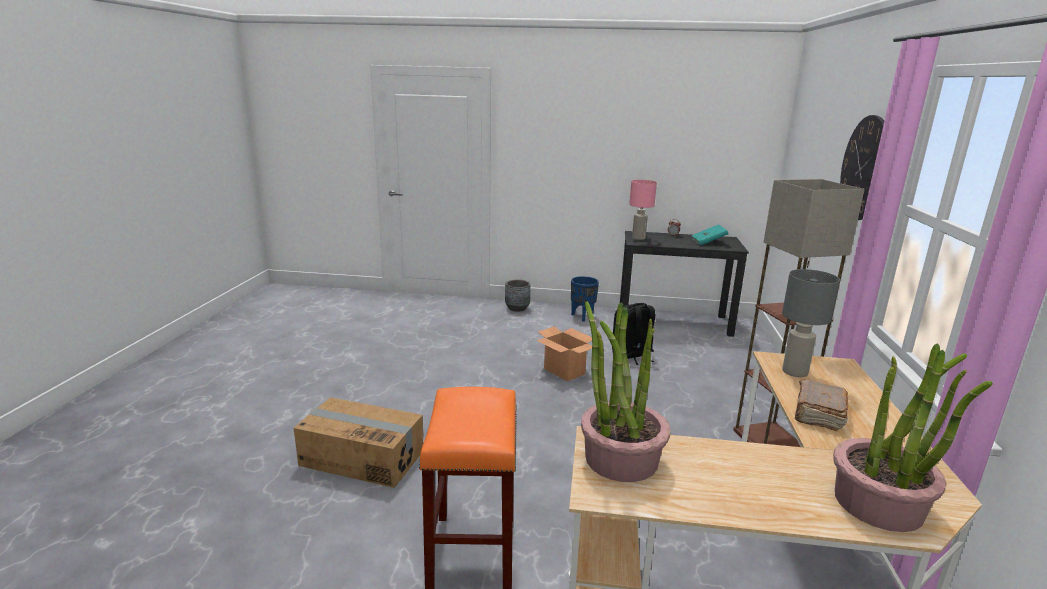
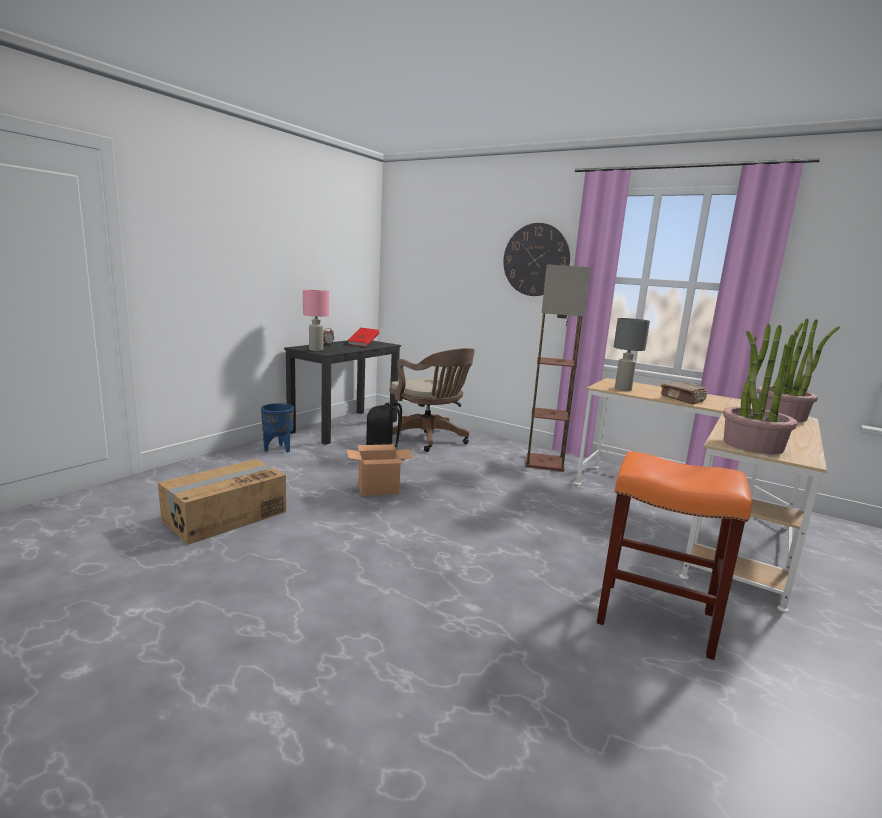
camera: 65 degrees left, 5 degrees down
cardboard box [293,397,423,488] -> cardboard box moved to [158,459,286,545]
grey planter [505,280,531,311] -> none
turquoise book [691,224,728,246] -> red book [348,328,380,347]
none -> brown office chair [389,348,475,452]

